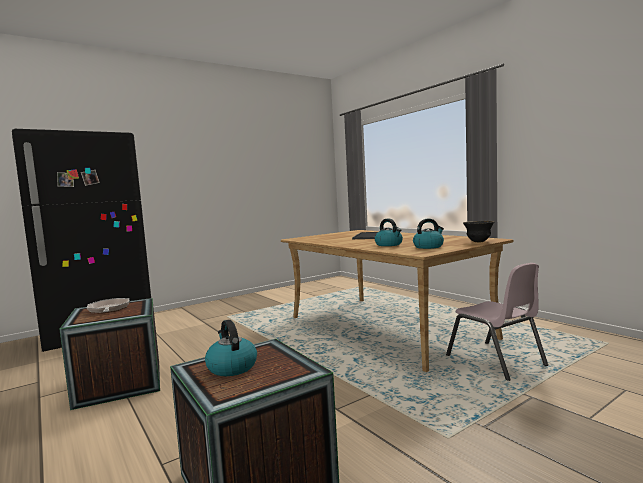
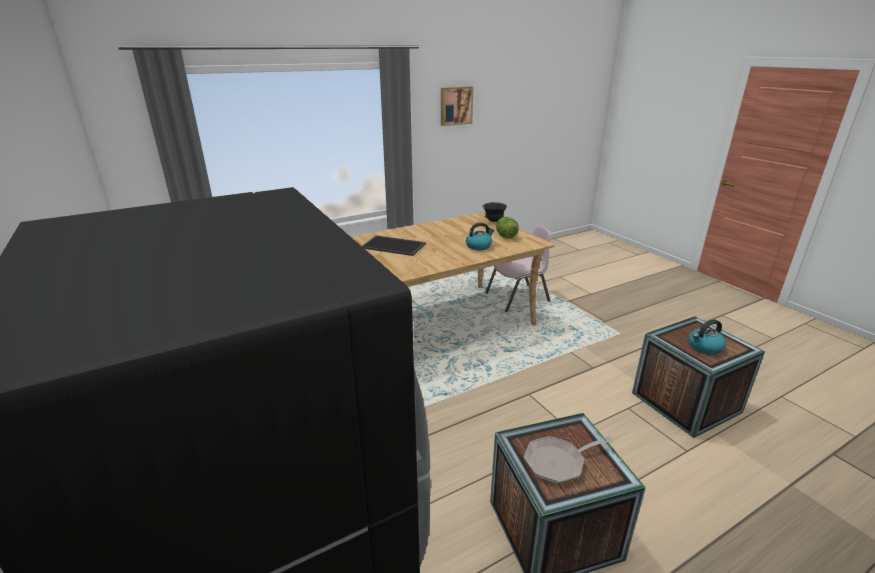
camera: 85 degrees left, 20 degrees up
kettle [413,219,444,249] -> lettuce [496,217,519,239]
none -> picture [441,86,474,126]

